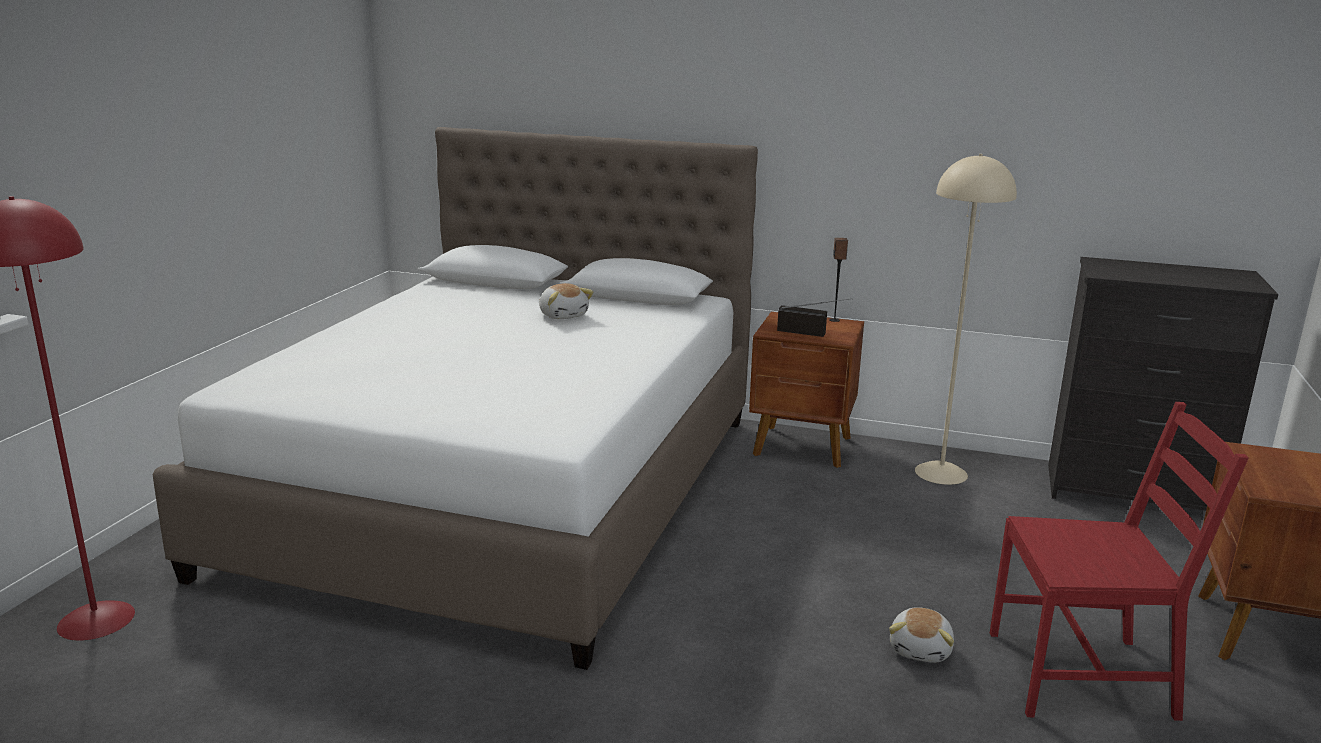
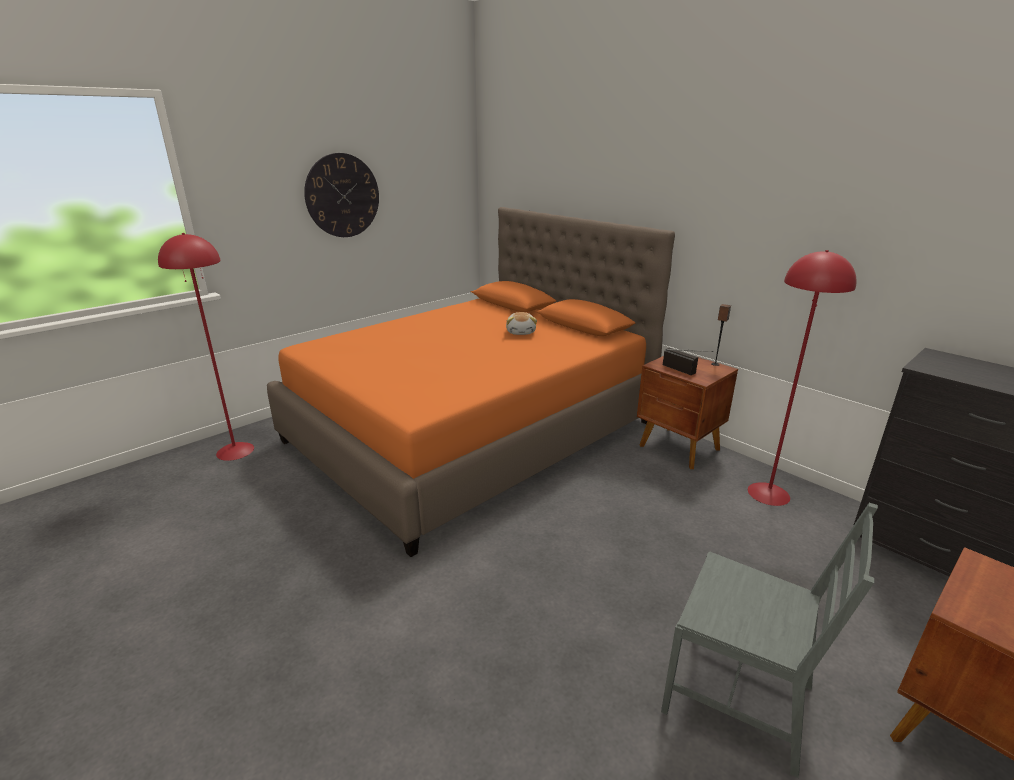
camera: 30 degrees right, 5 degrees up
white bed [153,127,758,670] -> orange bed [267,207,675,557]
plush toy [889,607,954,663] -> none
beige floor lamp [915,154,1017,485] -> red floor lamp [748,250,856,506]
red chair [990,402,1249,721] -> grey chair [661,503,878,778]
none -> wall clock [304,153,379,237]

